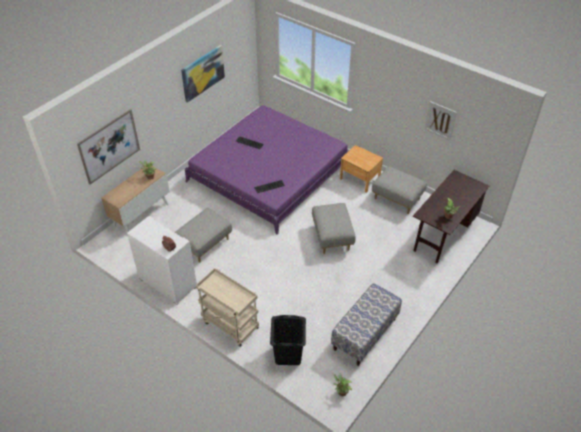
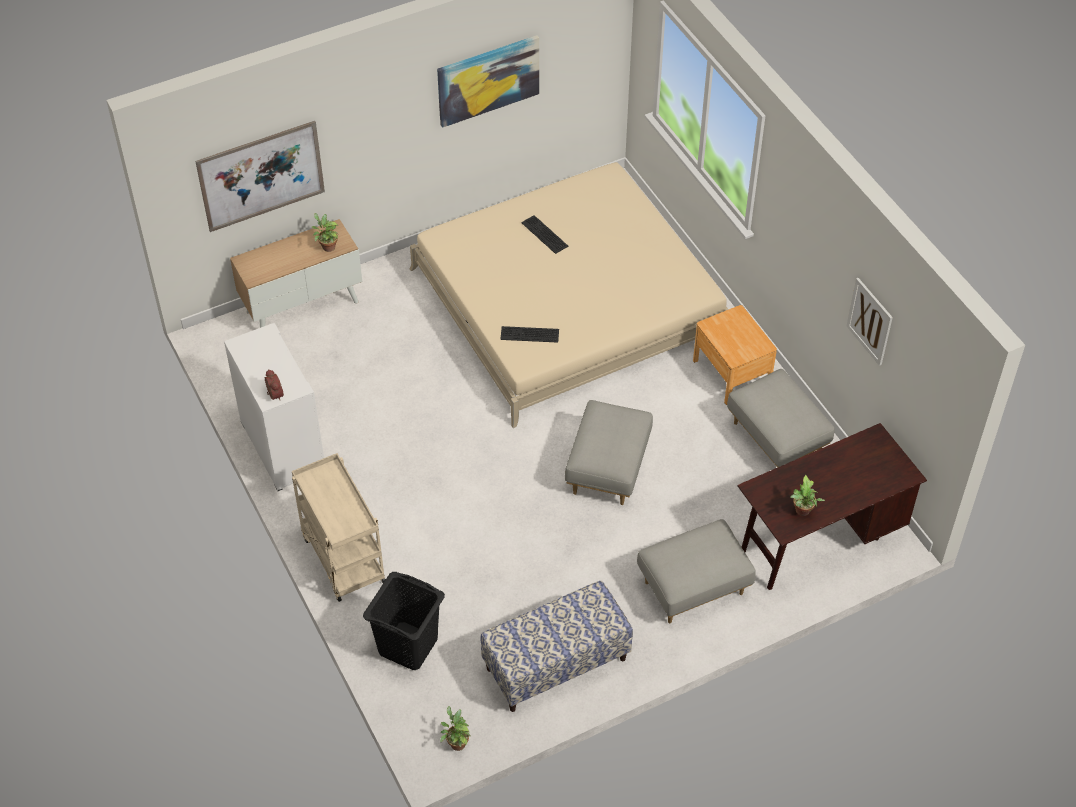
camera: 25 degrees right, 5 degrees up
grey ottoman [175,208,232,262] -> grey ottoman moved to [637,519,756,623]
purple bed [185,105,348,235] -> beige bed [410,162,729,428]

